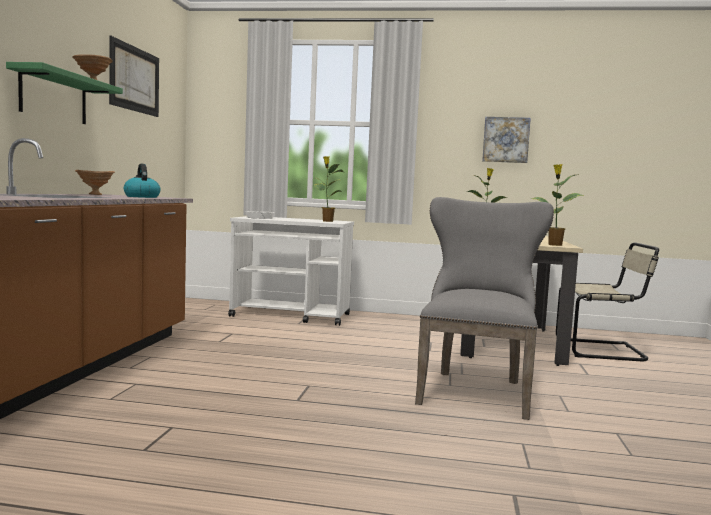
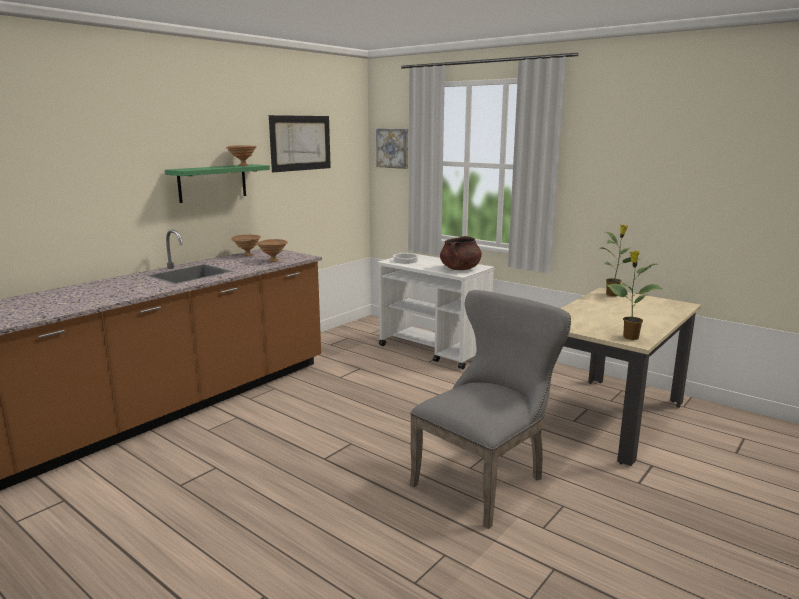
camera: 30 degrees right, 10 degrees up
kettle [124,164,161,198] -> brown bowl [256,239,288,262]
potted plant [314,156,344,222] -> brown cooking pot [440,236,482,270]
picture [482,117,531,163] -> picture moved to [376,129,408,169]
beige chair [556,242,659,361] -> none

